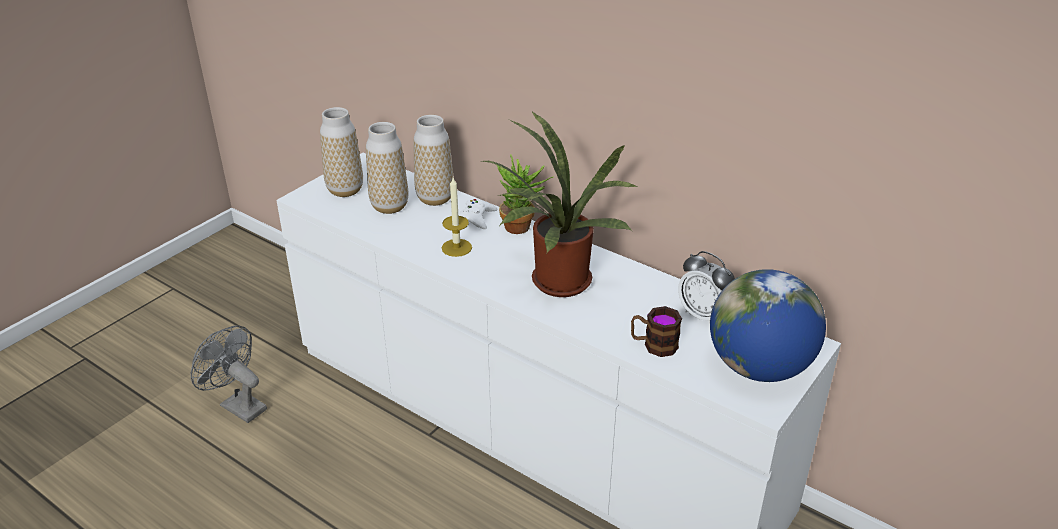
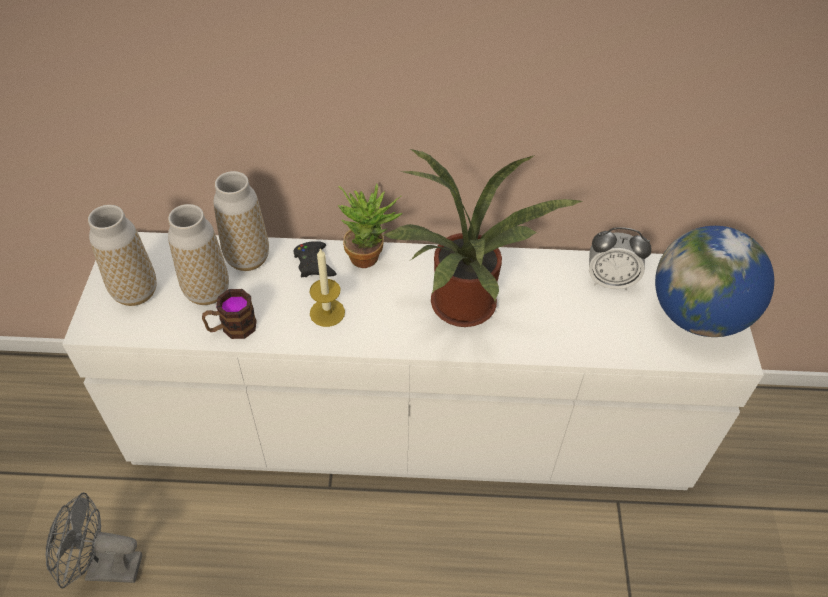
camera: 35 degrees left, 15 degrees up
white game controller [460,199,497,229] -> black game controller [294,241,337,278]
mug [631,306,682,357] -> mug moved to [202,289,257,339]

